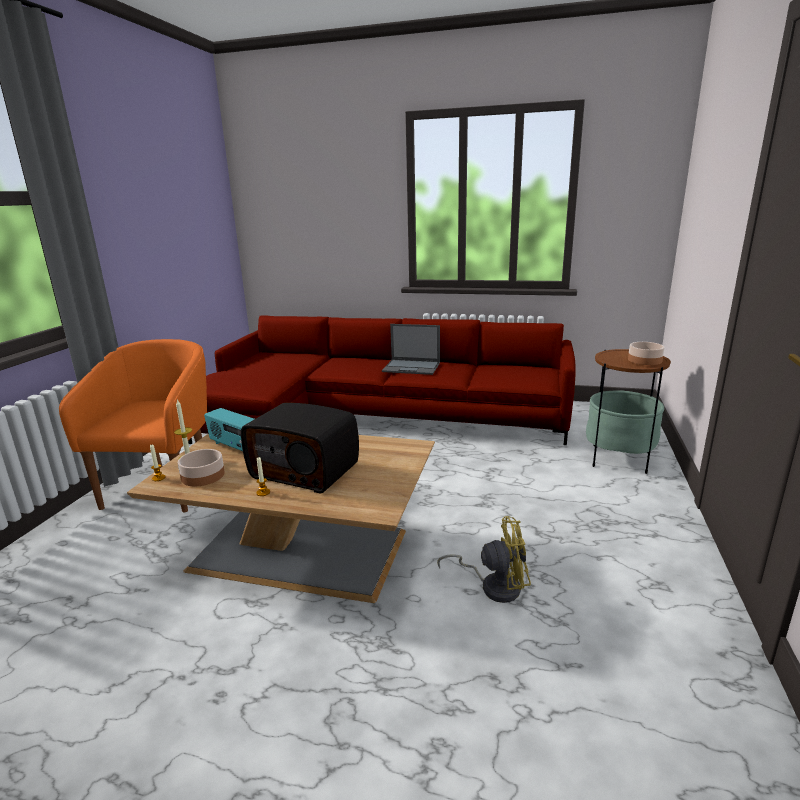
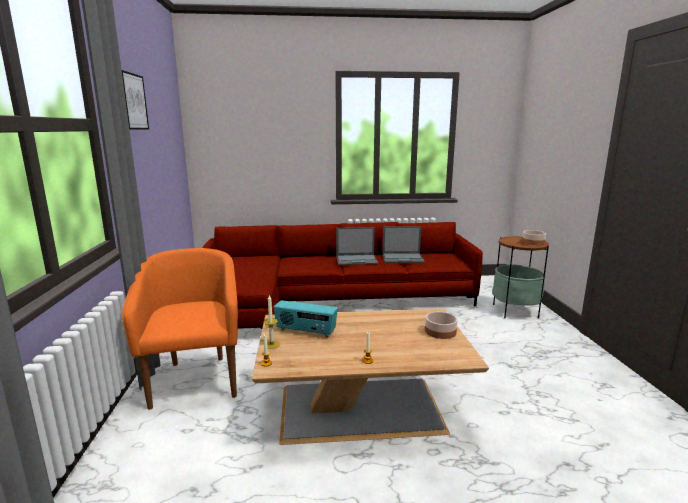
camera: 20 degrees left, 5 degrees down
bowl [178,449,225,486] -> bowl moved to [425,312,458,339]
radio [241,403,359,494] -> none
yellow fan [437,516,531,603] -> none
none -> picture [122,70,149,130]
none -> laptop [382,226,425,263]

